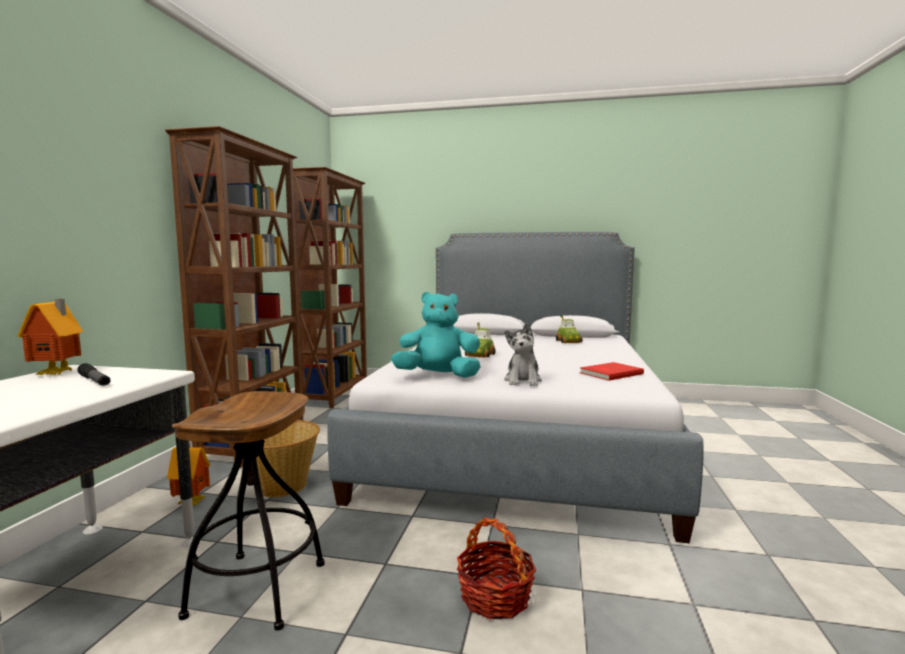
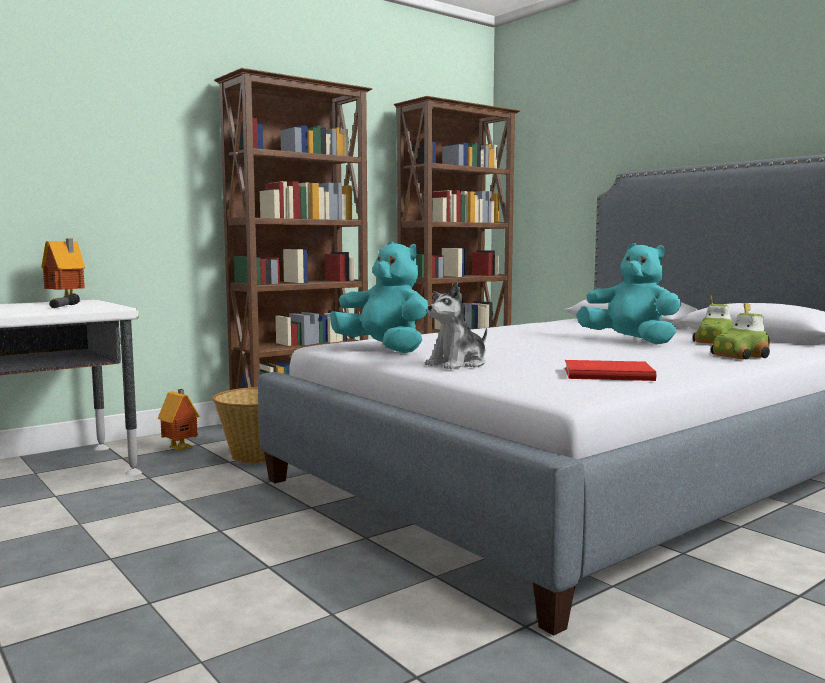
camera: 40 degrees right, 0 degrees up
brown stool [172,391,325,631] -> none
basket [457,517,536,619] -> none
toy car [465,322,496,358] -> toy car moved to [711,303,770,359]
none -> turquoise plush toy [576,243,681,345]

